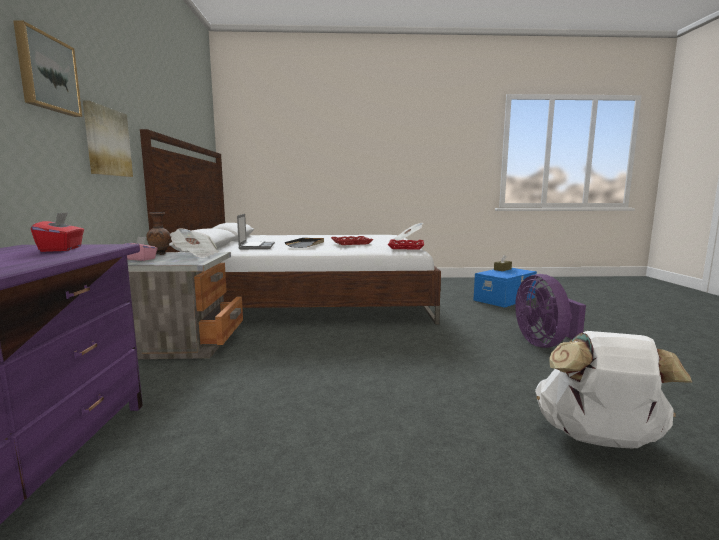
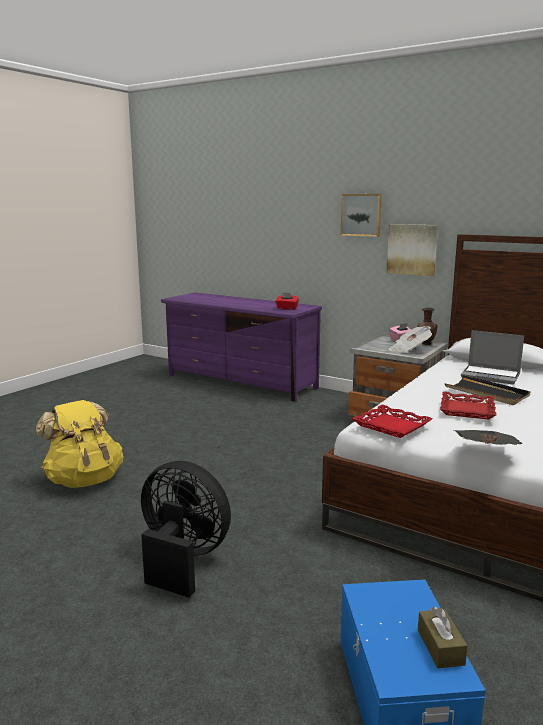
camera: 125 degrees right, 5 degrees up
purple fan [515,274,586,348] -> black fan [141,461,231,598]
white backpack [535,331,692,448] -> yellow backpack [35,400,123,488]

